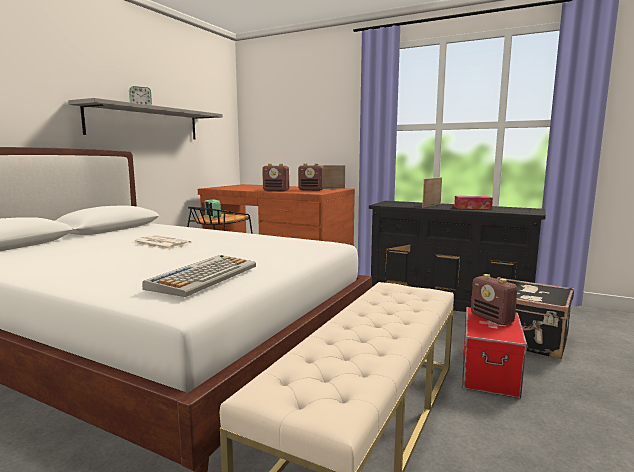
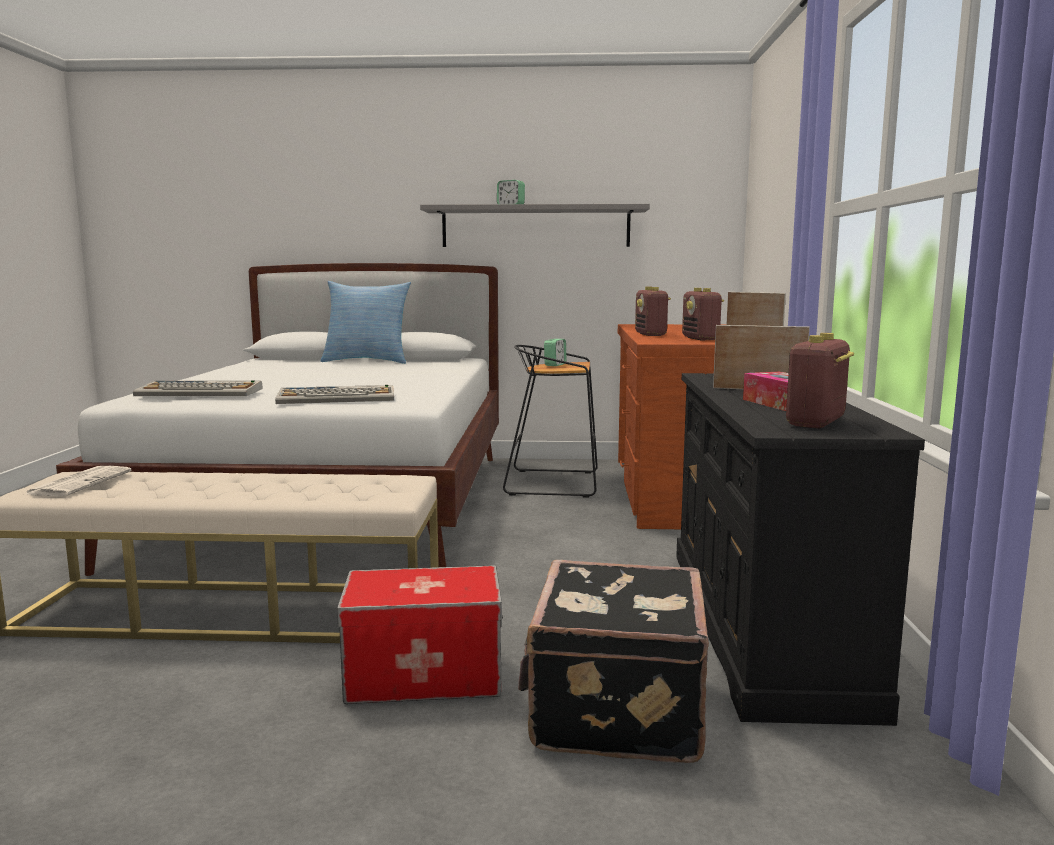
camera: 65 degrees right, 0 degrees up
newspaper [133,235,192,250] -> newspaper moved to [26,466,131,496]
radio [471,274,518,325] -> radio moved to [786,333,854,429]
none -> keyboard [275,385,394,404]
none -> pillow [320,281,411,364]

